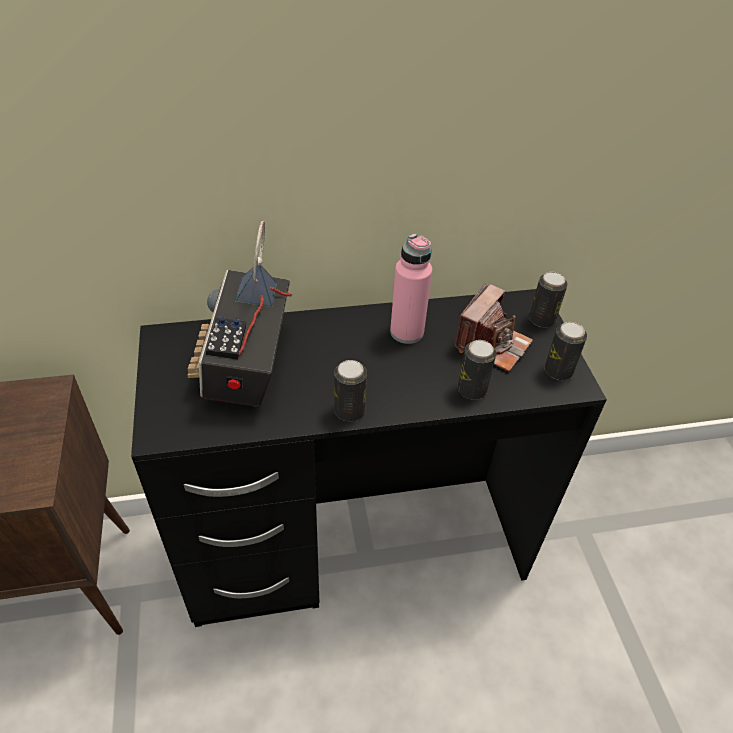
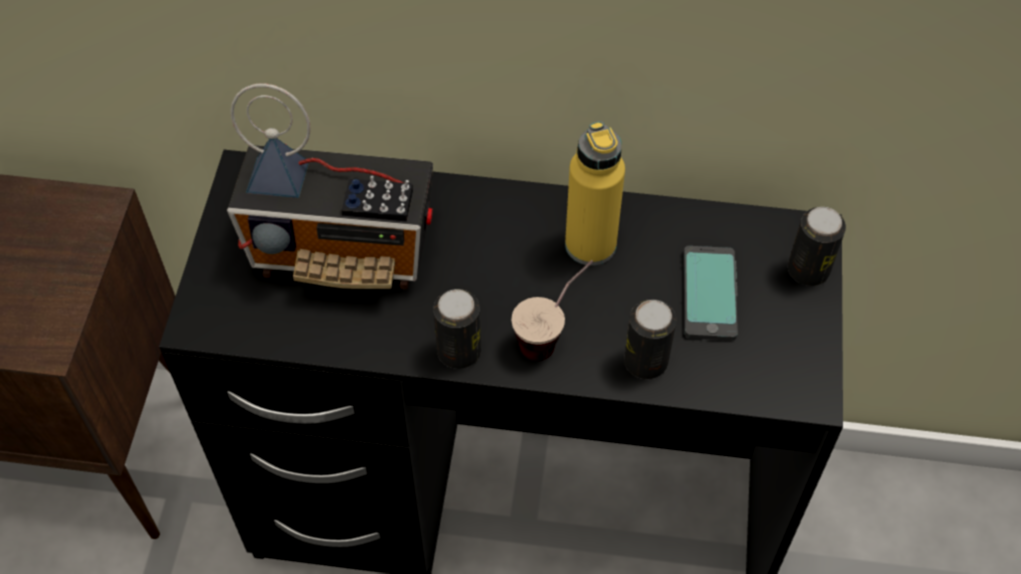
camera: 20 degrees right, 10 degrees up
radio [188,220,292,407] -> radio turned 105 degrees counterclockwise [227,83,433,289]
pink bottle [390,233,432,344] -> yellow bottle [565,122,625,266]
camera [455,283,533,372] -> phone [684,246,738,341]
can [544,322,587,380] -> none
none -> cup [511,260,593,361]

